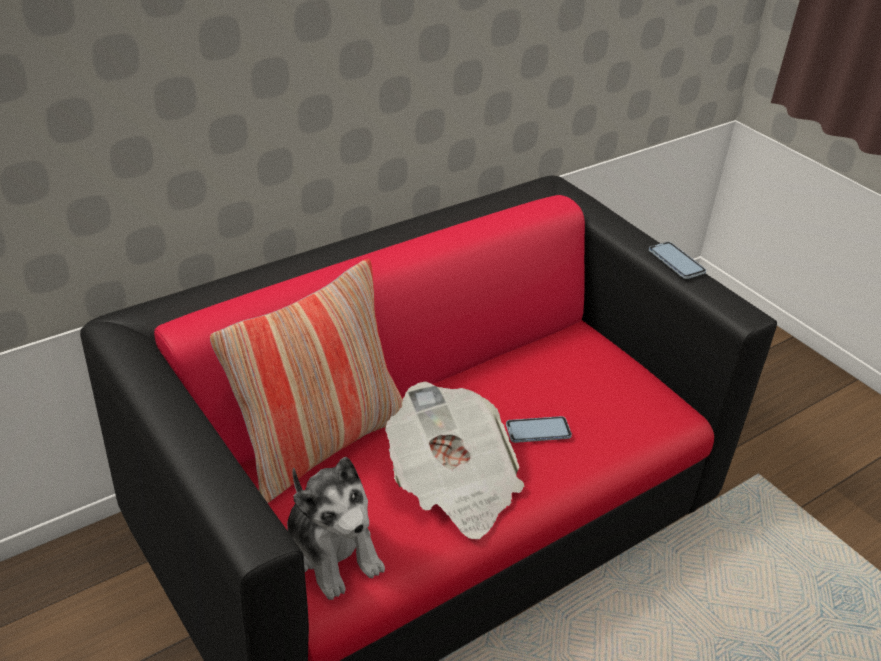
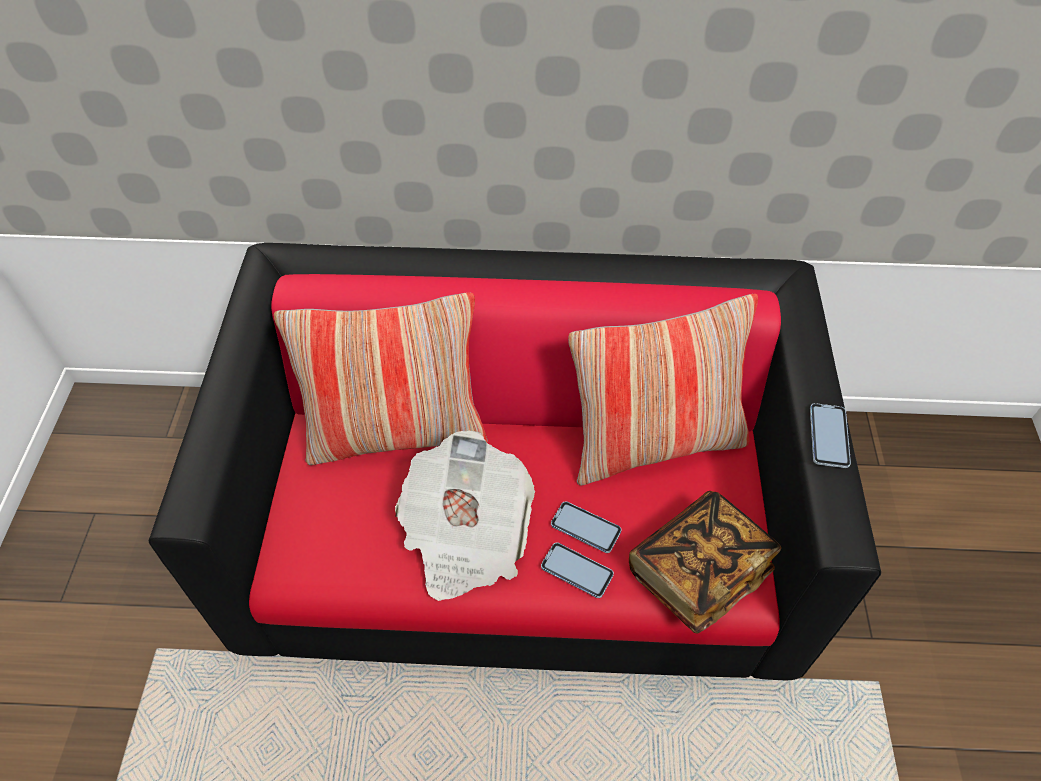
camera: 40 degrees right, 15 degrees up
plush toy [287,457,385,600] -> none
none -> phone [541,542,614,598]
none -> pillow [568,294,758,486]
none -> book [629,491,781,633]

